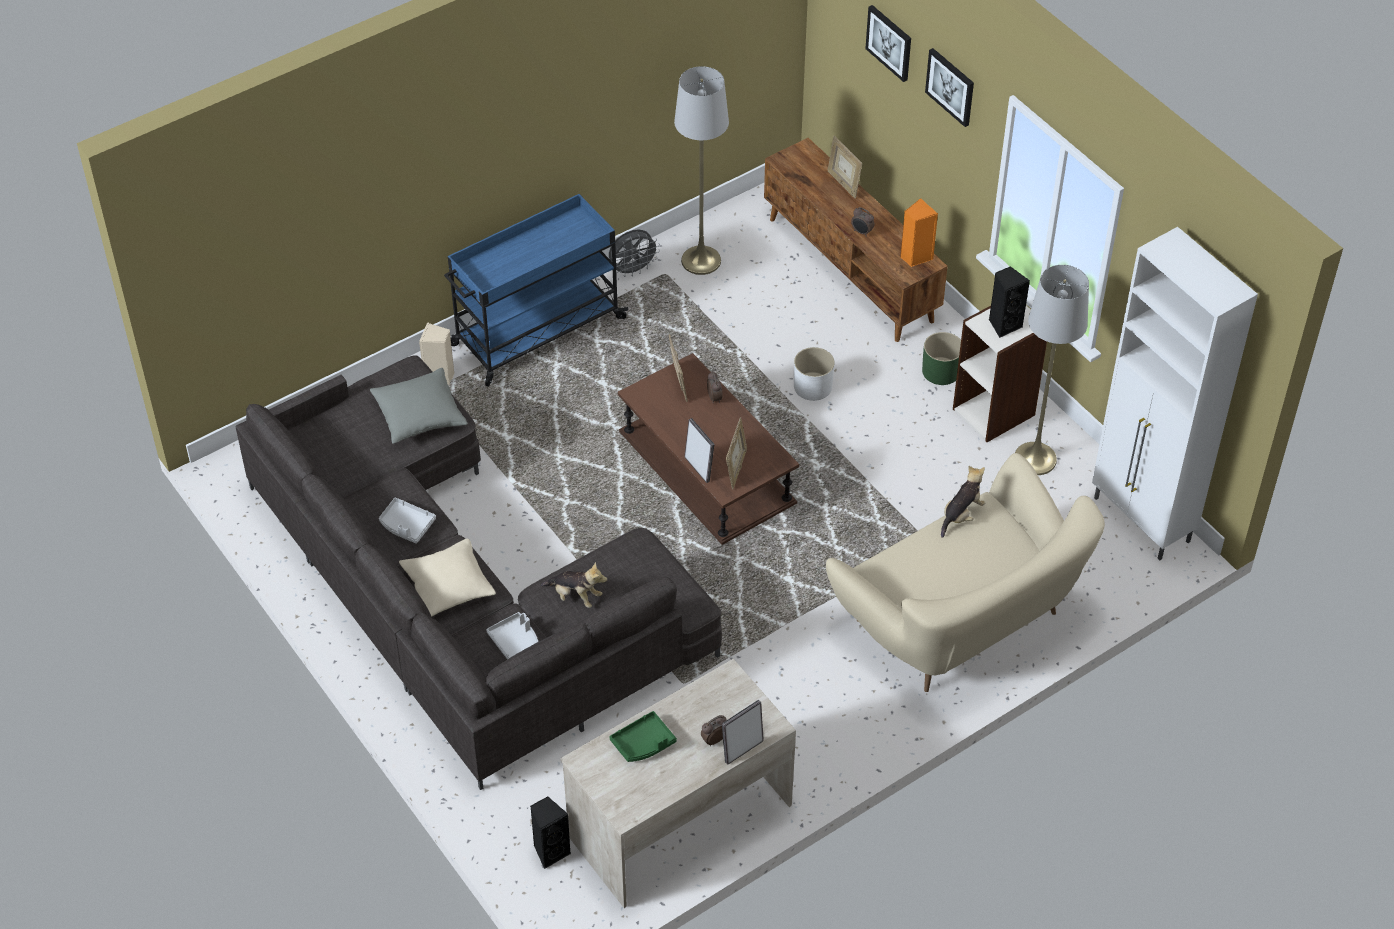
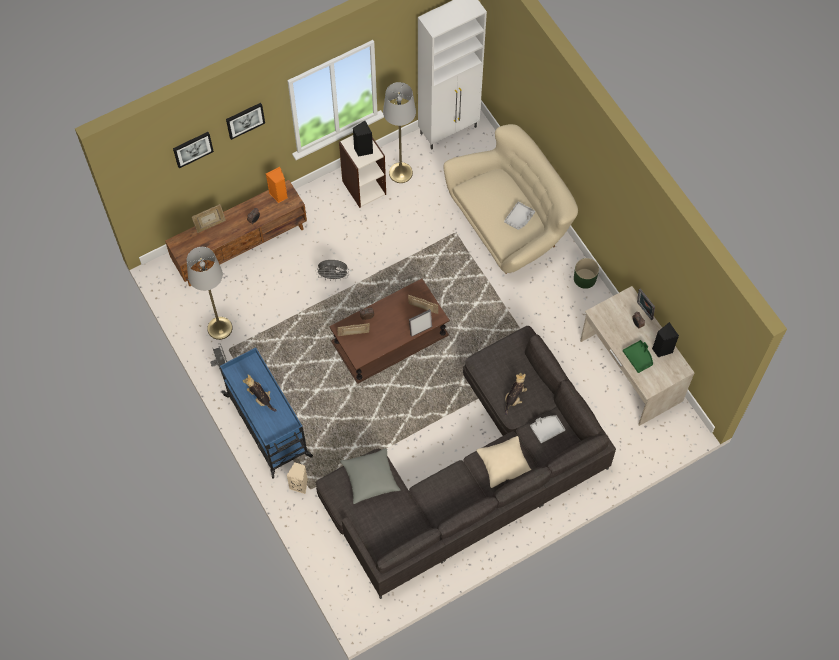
camera: 85 degrees left, 15 degrees up
grey tray [379,498,436,544] -> grey tray moved to [504,202,535,230]
black speaker [530,796,571,869] -> black speaker moved to [652,322,679,357]
white planter [794,347,835,401] -> grey fan [316,260,349,281]
green planter [922,332,961,385] -> green planter moved to [574,258,599,289]
plush toy [941,466,985,538] -> plush toy moved to [243,375,277,412]

